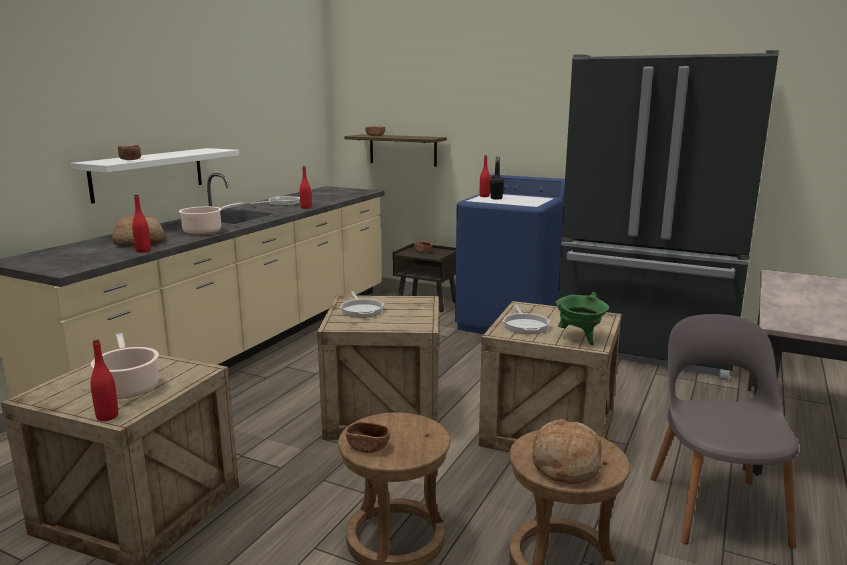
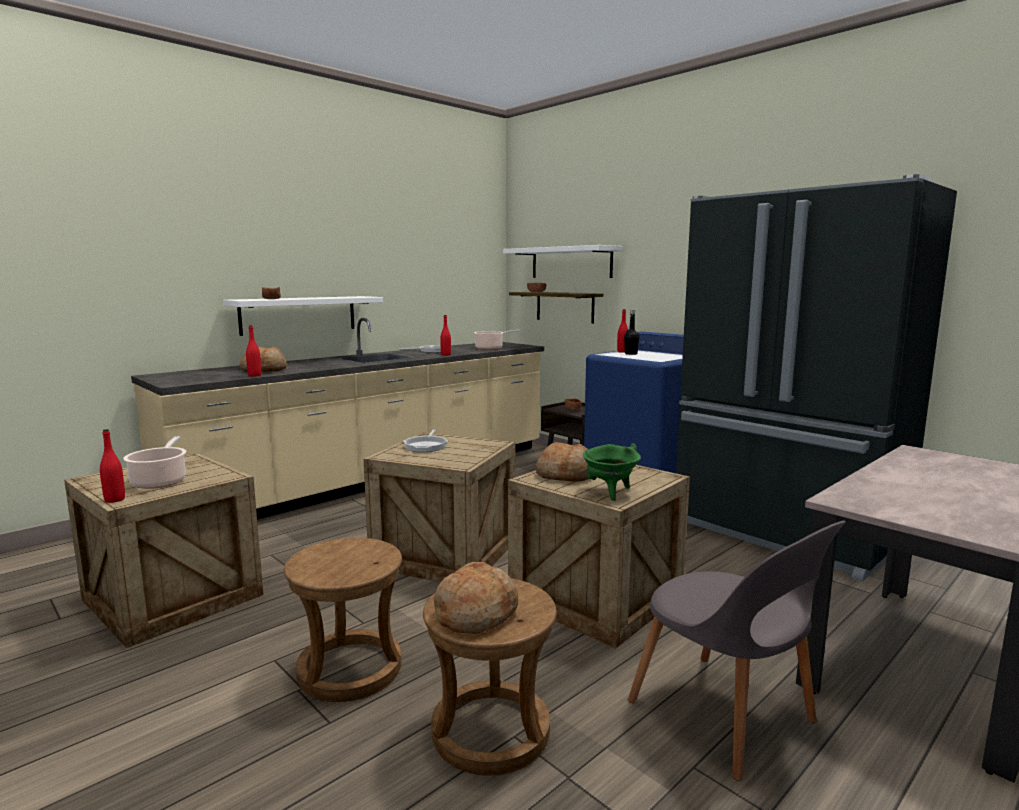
camera: 20 degrees right, 5 degrees down
cooking pot [179,202,243,235] -> cooking pot moved to [474,330,520,350]
brown bowl [345,422,390,453] -> none
frying pan [502,304,550,334] -> bread [536,442,589,482]
grey chair [650,314,799,549] -> grey chair turned 120 degrees clockwise [628,521,846,781]
none -> white shelf [503,245,623,278]

